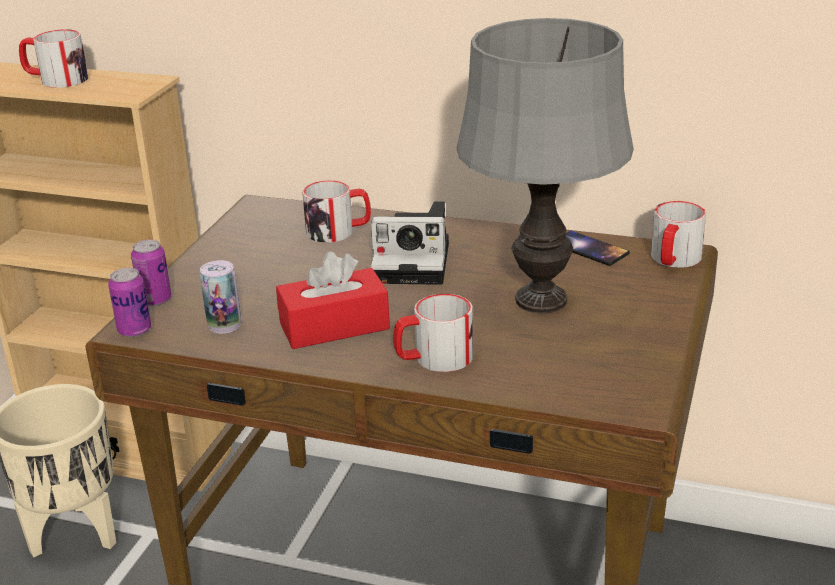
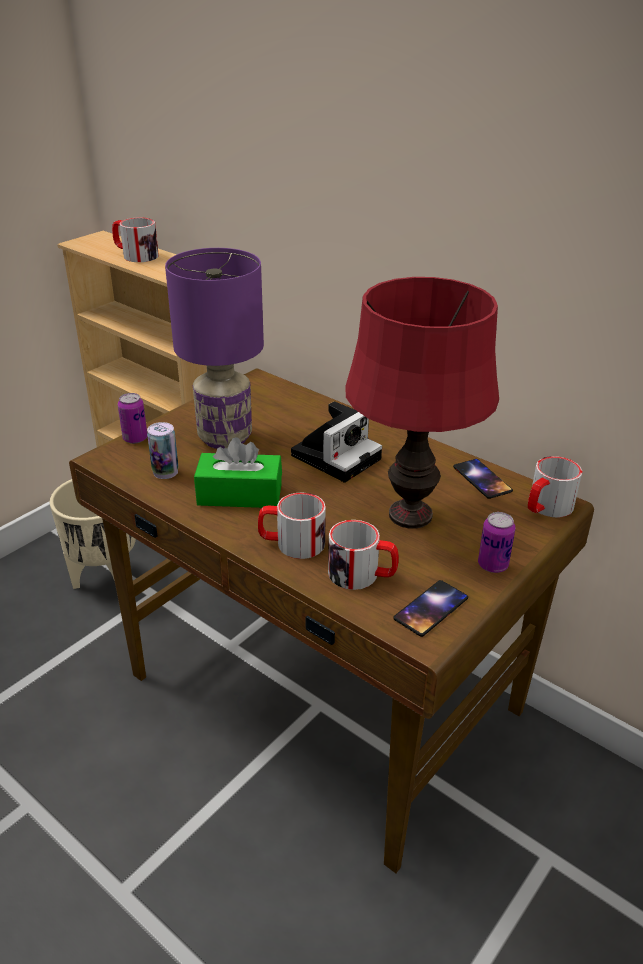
camera: 20 degrees right, 5 degrees up
can [108,268,151,337] -> can moved to [478,512,515,573]
red tissue box [276,251,390,349] -> green tissue box [194,437,282,508]
mug [302,180,371,243] -> mug moved to [328,520,399,590]
camera [370,201,449,285] -> camera turned 75 degrees counterclockwise [291,401,382,483]
grey table lamp [457,18,634,314] -> red table lamp [345,277,499,529]
none -> purple table lamp [165,248,264,449]
none -> phone [393,580,468,637]

